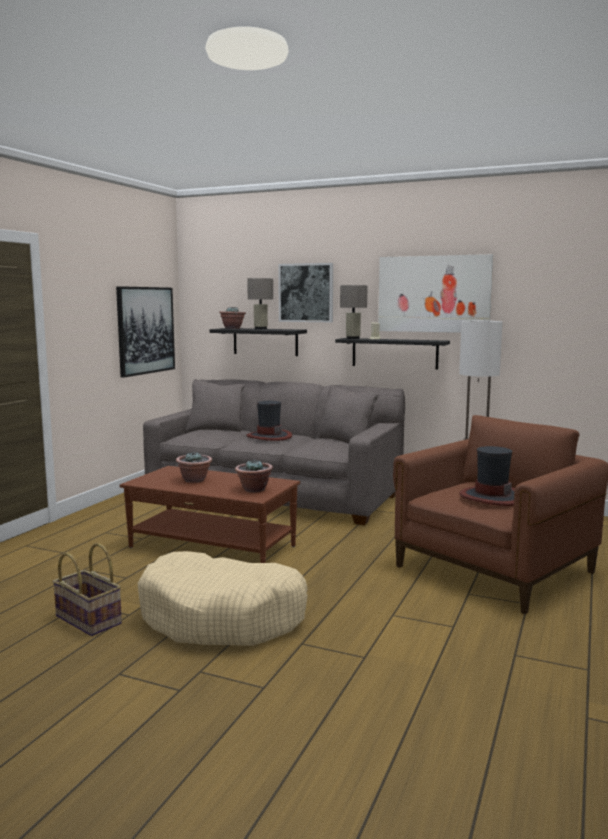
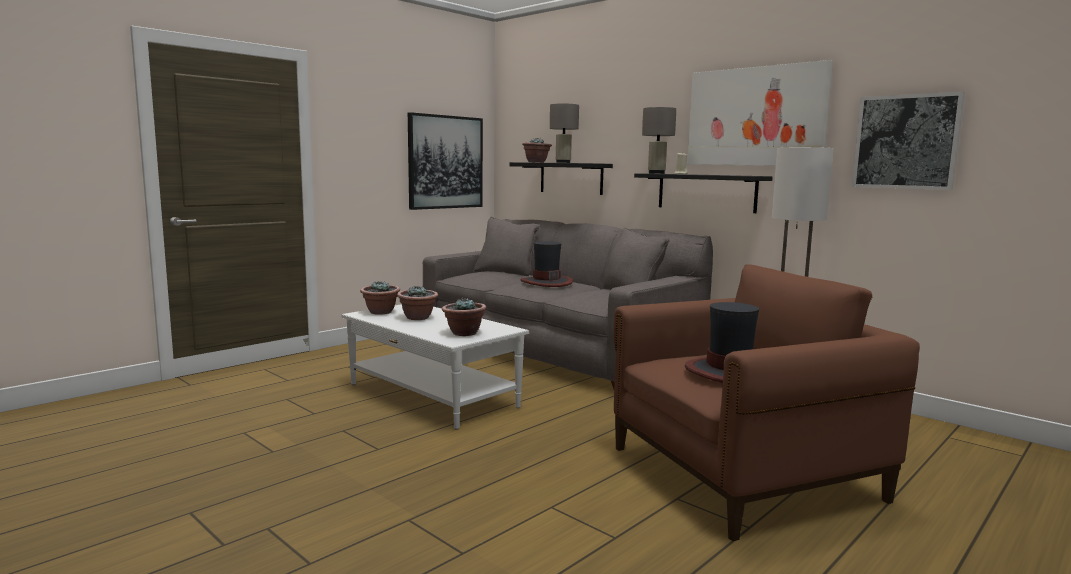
camera: 20 degrees right, 0 degrees up
basket [52,543,122,636] -> none
brown coffee table [120,466,300,563] -> white coffee table [341,304,529,430]
beige dog bed [138,551,308,646] -> none
picture [278,263,333,322] -> picture moved to [852,92,965,190]
none -> potted plant [360,281,400,315]

